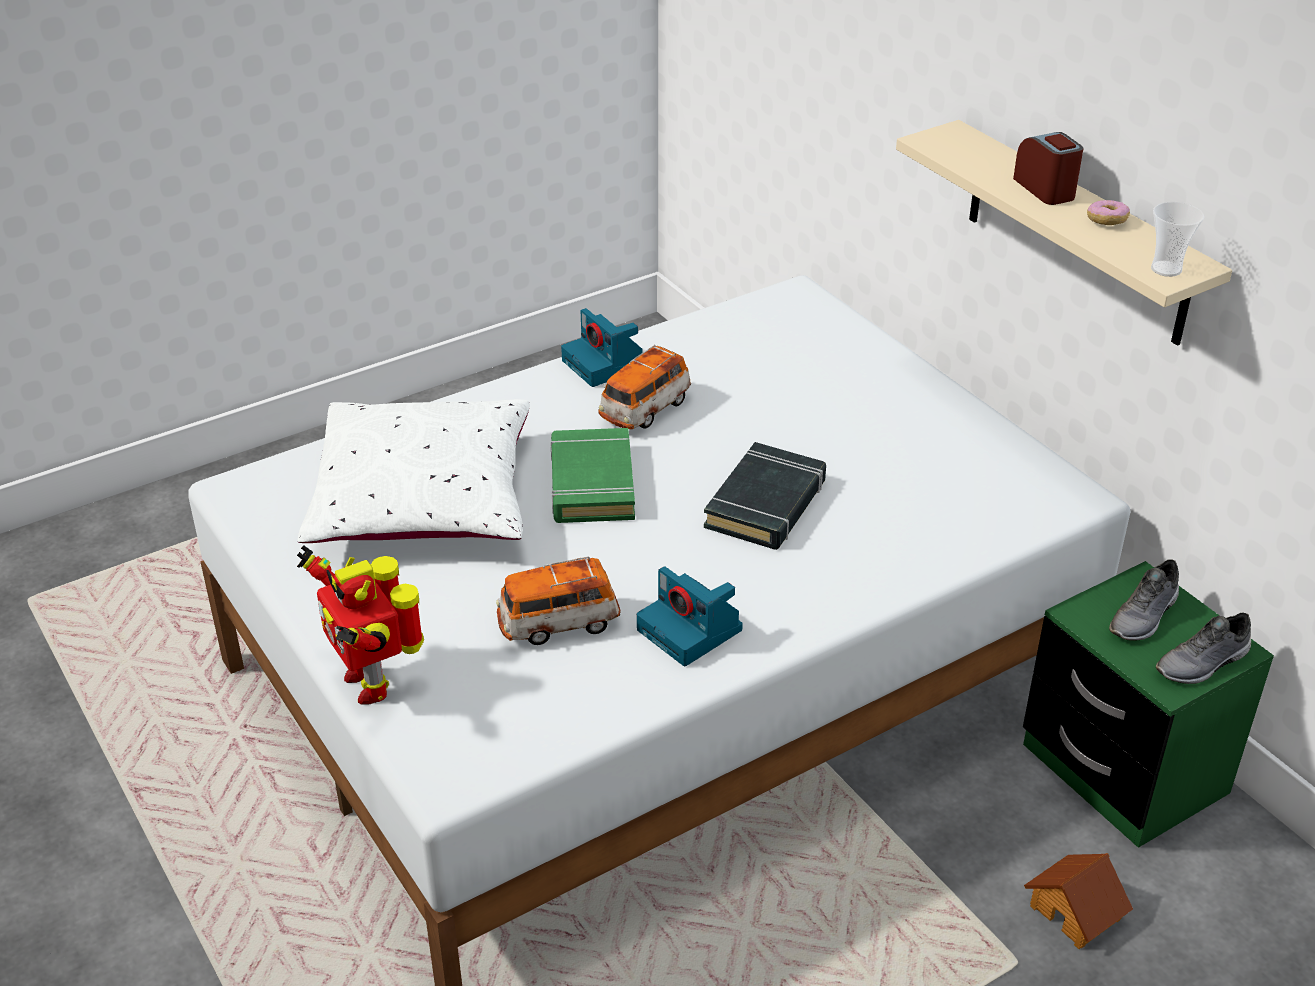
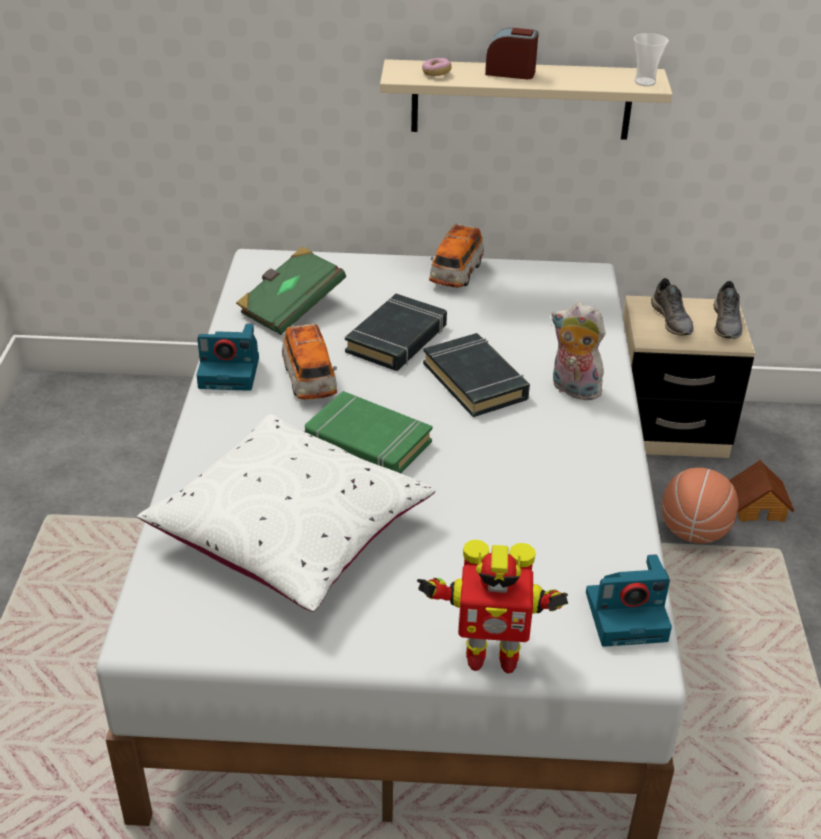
camera: 55 degrees left, 0 degrees up
toy car [496,557,620,645] -> toy car moved to [429,223,484,288]
camera [637,566,743,666] -> camera moved to [586,554,672,647]
green nightstand [1023,561,1274,848] -> beige nightstand [623,296,755,458]
donut [1087,200,1130,225] -> donut moved to [422,58,452,76]
none -> green book [236,246,346,335]
none -> black book [345,294,447,371]
none -> plush toy [551,302,606,400]
none -> basketball [662,468,738,543]

